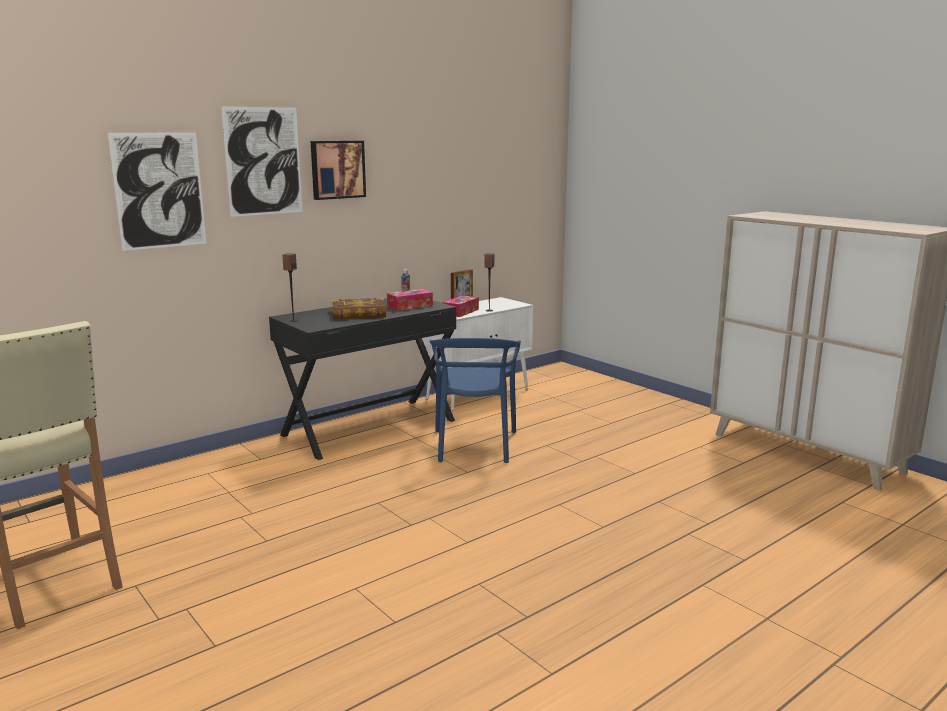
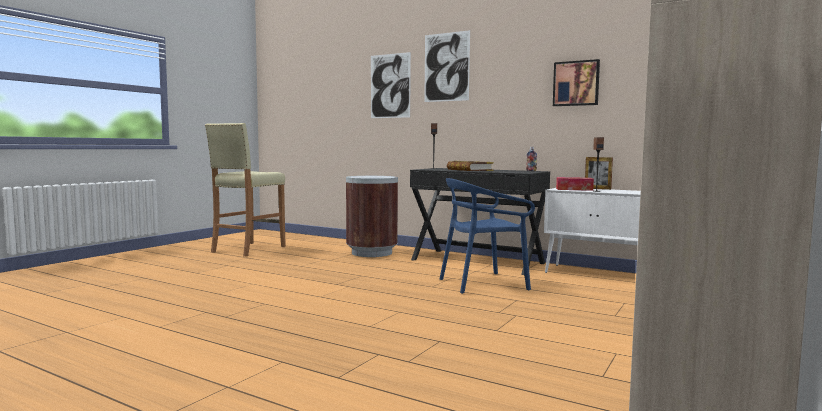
camera: 70 degrees right, 10 degrees down
picture [311,141,366,200] -> picture moved to [553,59,600,106]
tissue box [387,289,433,311] -> none
none -> brown trash can [346,176,398,257]

